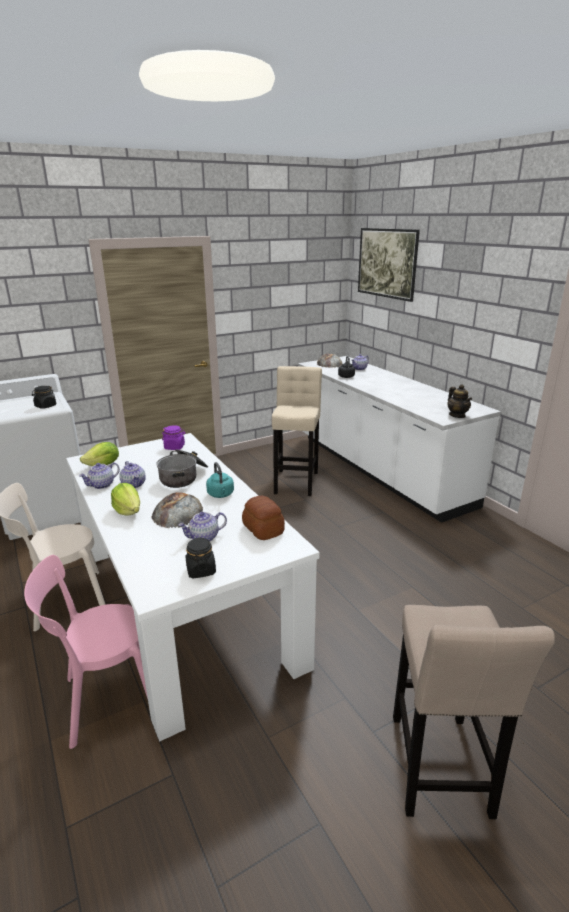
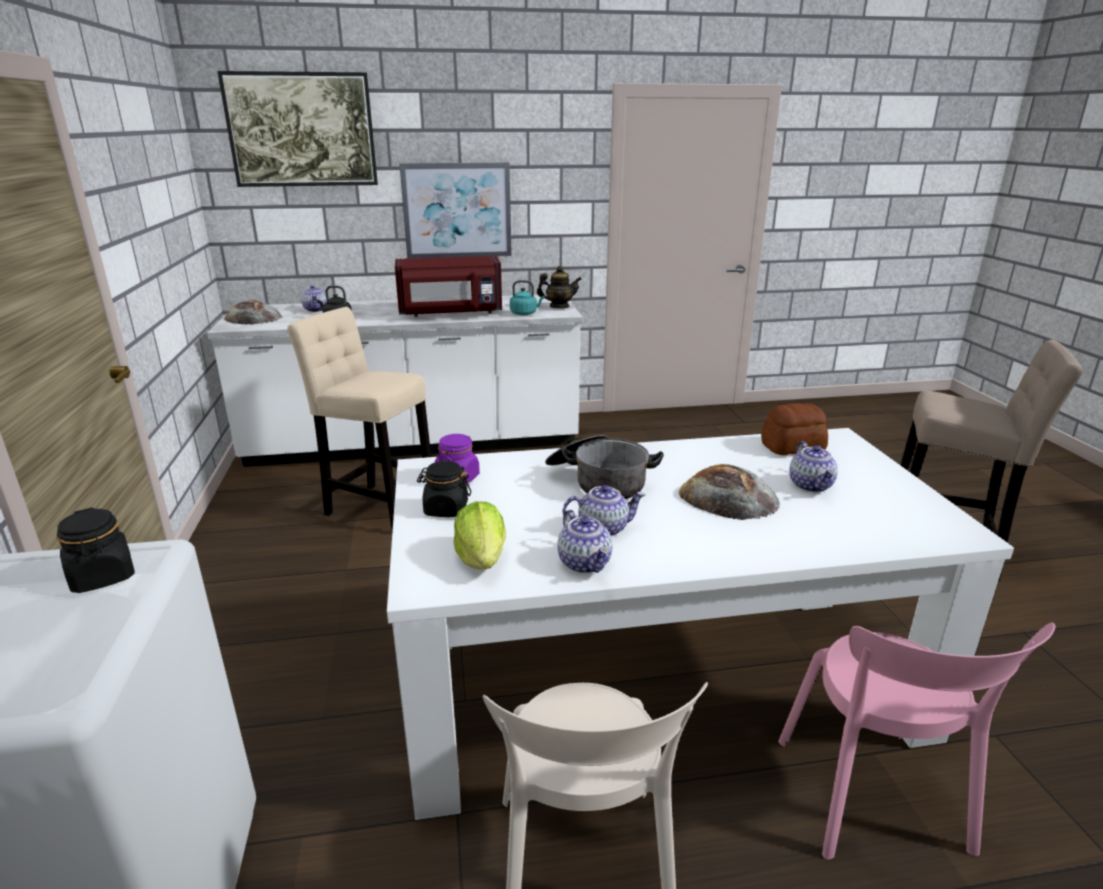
camera: 70 degrees left, 0 degrees up
lettuce [111,483,140,515] -> none
black jar [185,538,216,578] -> black jar moved to [417,461,471,517]
turquoise kettle [206,462,234,498] -> turquoise kettle moved to [510,280,545,315]
none -> red microwave [395,256,502,317]
none -> picture [399,162,512,259]

